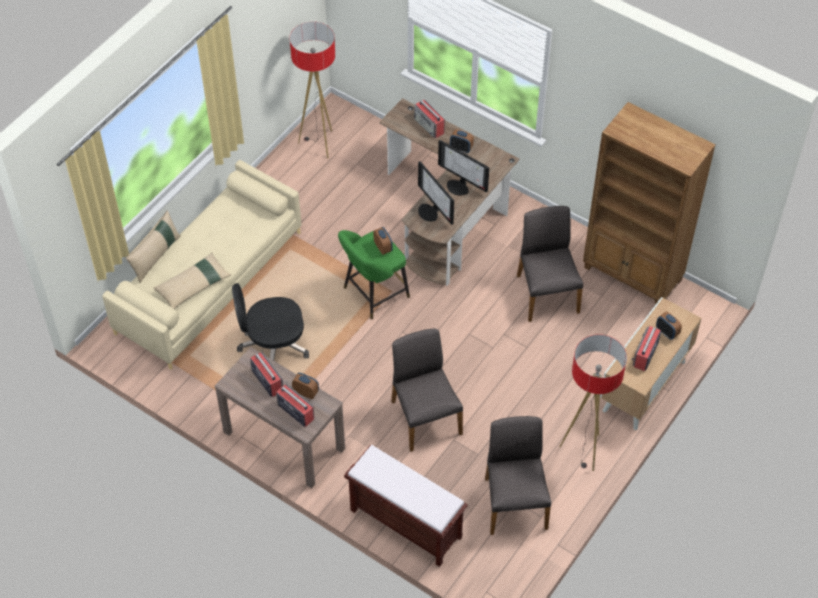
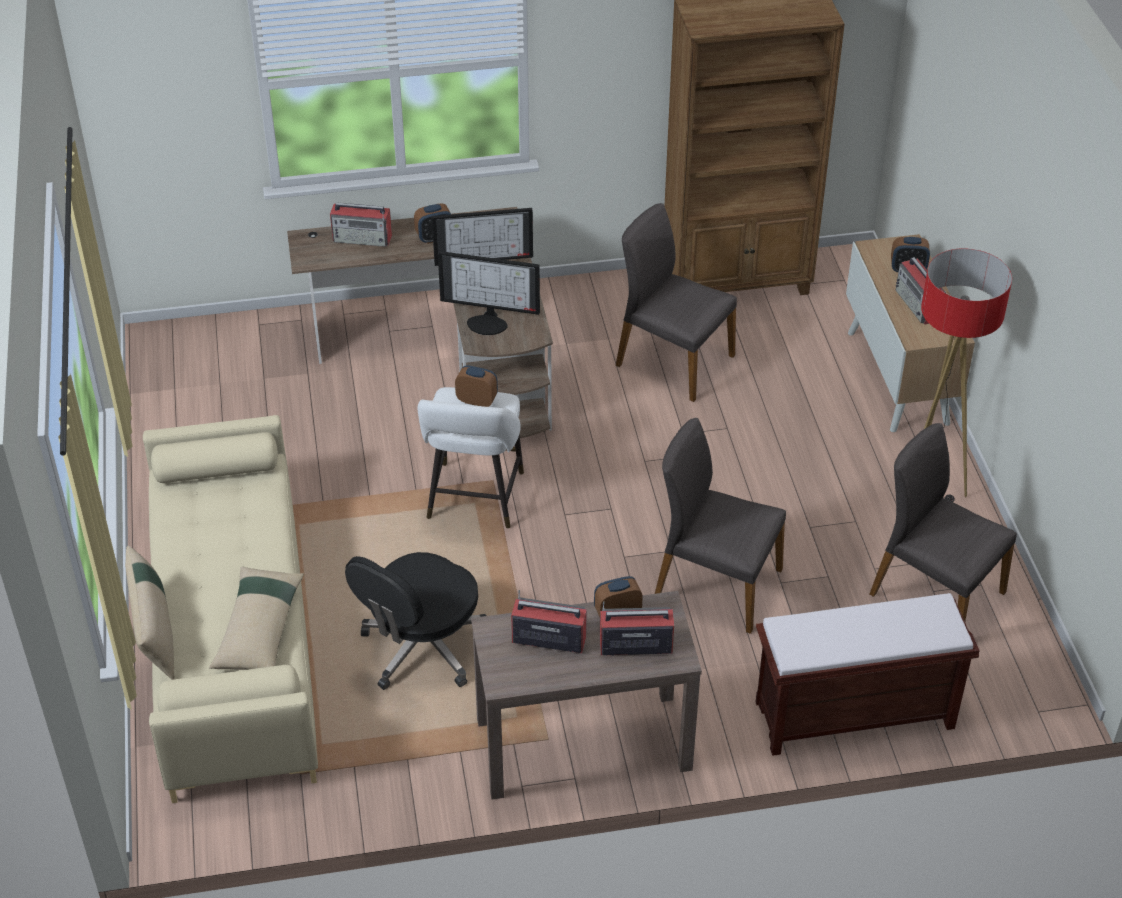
camera: 45 degrees left, 10 degrees down
floor lamp [290,22,335,159] -> none
green stool [338,230,410,320] -> white stool [418,387,524,528]

